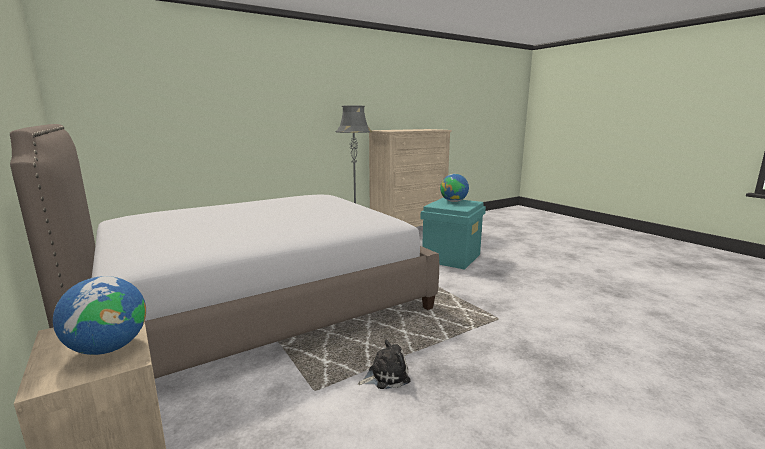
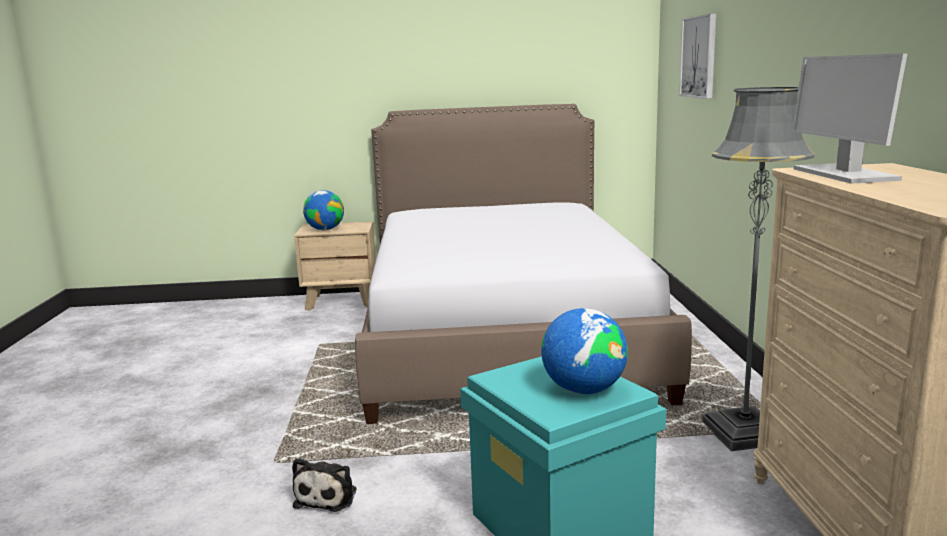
camera: 120 degrees right, 0 degrees up
plush toy [358,339,411,389] -> plush toy moved to [292,458,357,512]
none -> picture [679,13,716,99]
none -> monitor [792,53,907,184]

